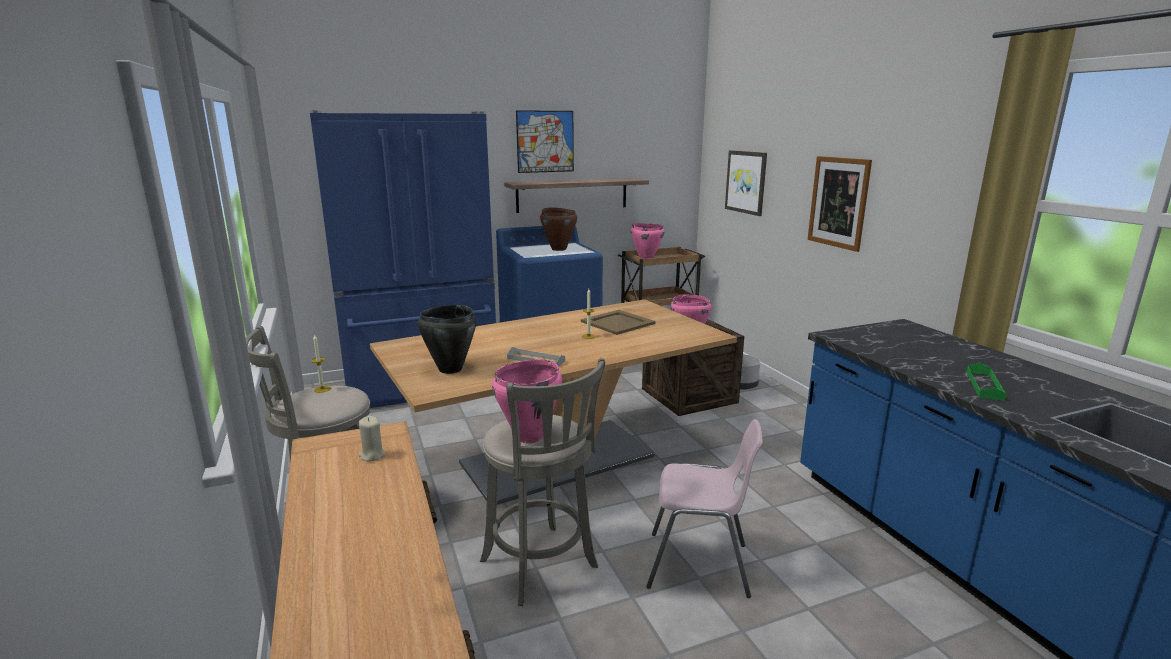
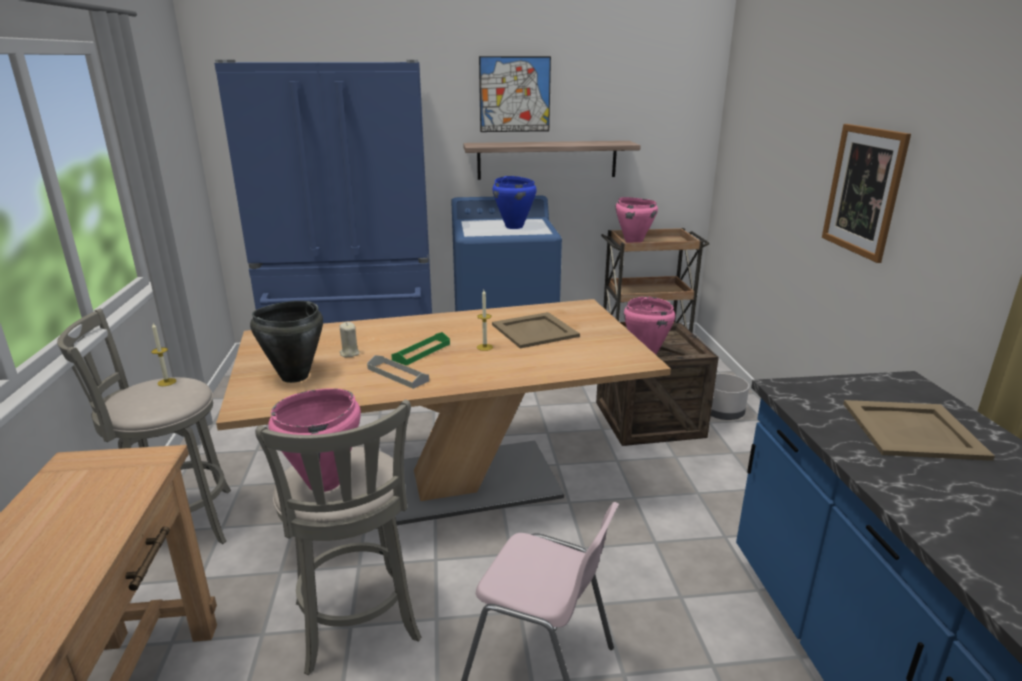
camera: 15 degrees right, 5 degrees up
beige candle [358,416,386,461] -> beige candle moved to [340,322,360,357]
brown cooking pot [540,207,577,251] -> blue cooking pot [493,176,537,229]
picture [725,150,767,216] -> none
green tray [966,362,1007,401] -> green tray moved to [391,332,450,366]
none -> beige tray [843,400,995,461]

